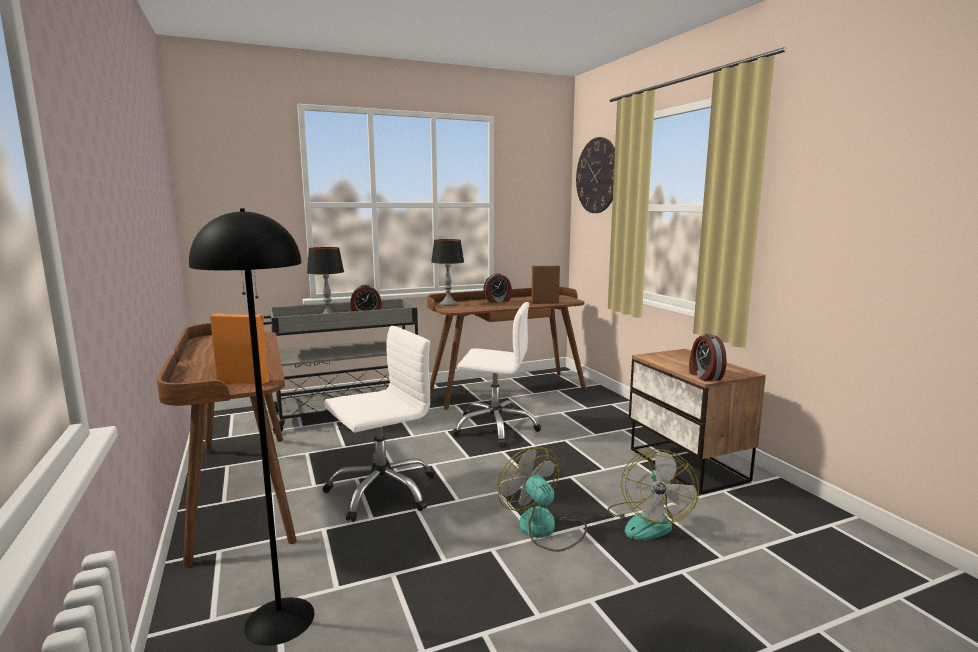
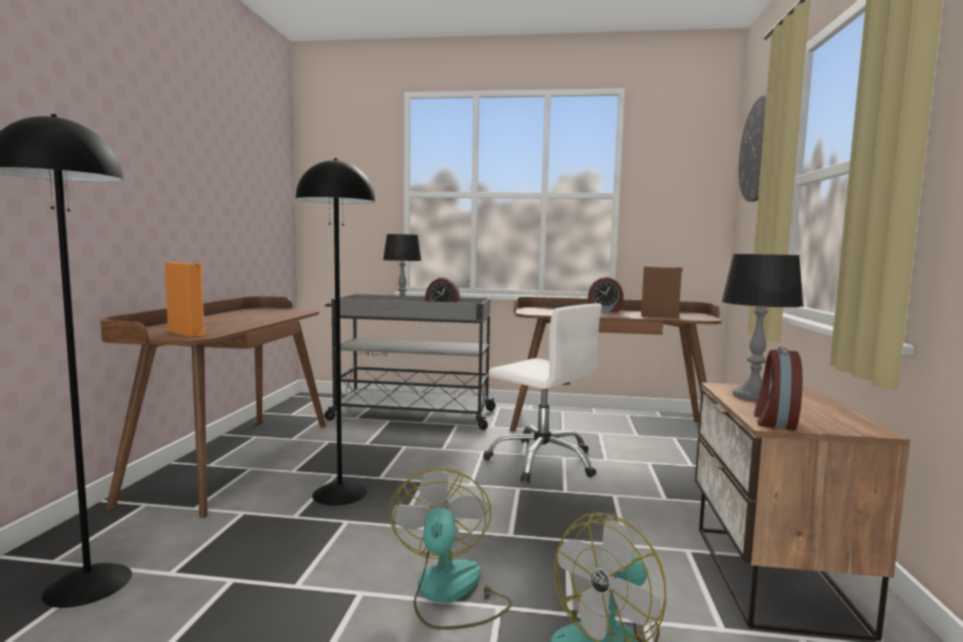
camera: 30 degrees right, 5 degrees down
white office chair [323,326,435,522] -> black floor lamp [296,158,375,506]
table lamp [431,239,464,306] -> table lamp moved to [721,254,804,401]

